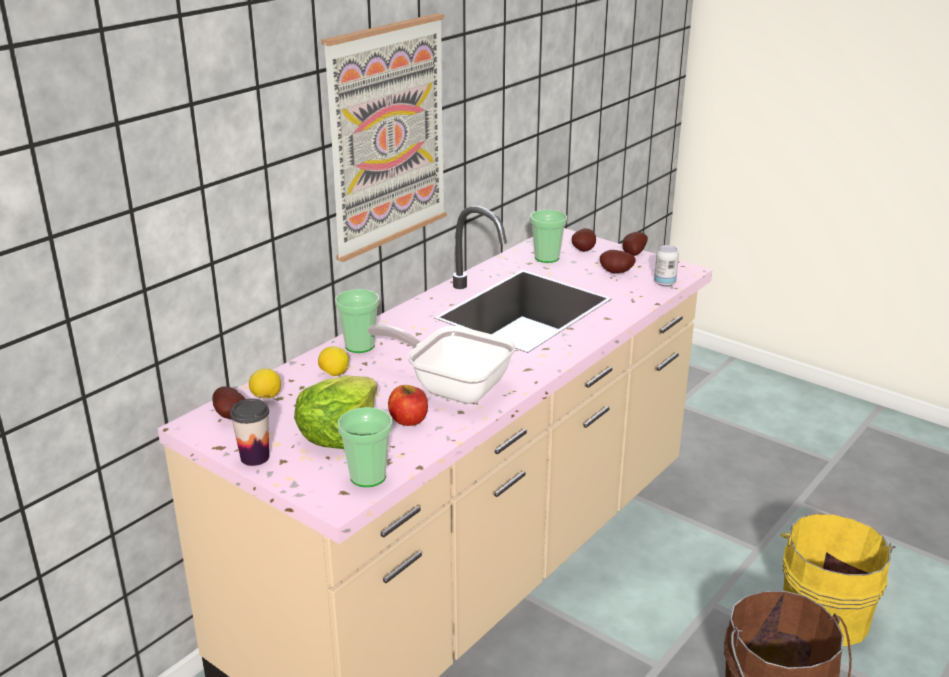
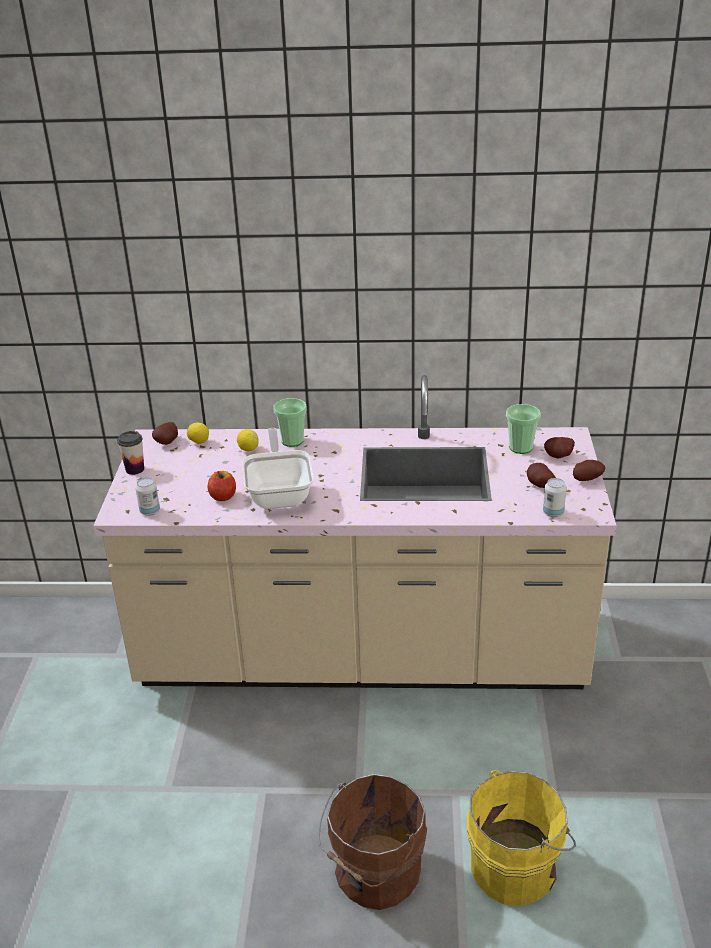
camera: 55 degrees right, 5 degrees up
lettuce [294,376,378,449] -> none
picture [321,13,447,262] -> none
cup [338,407,393,487] -> can [135,477,160,516]

